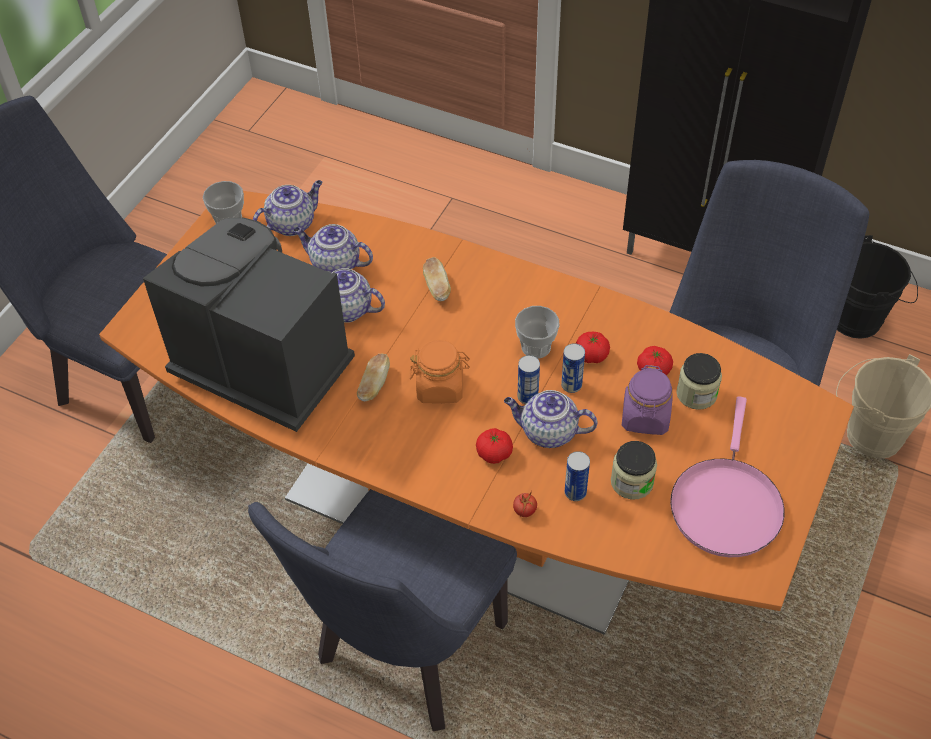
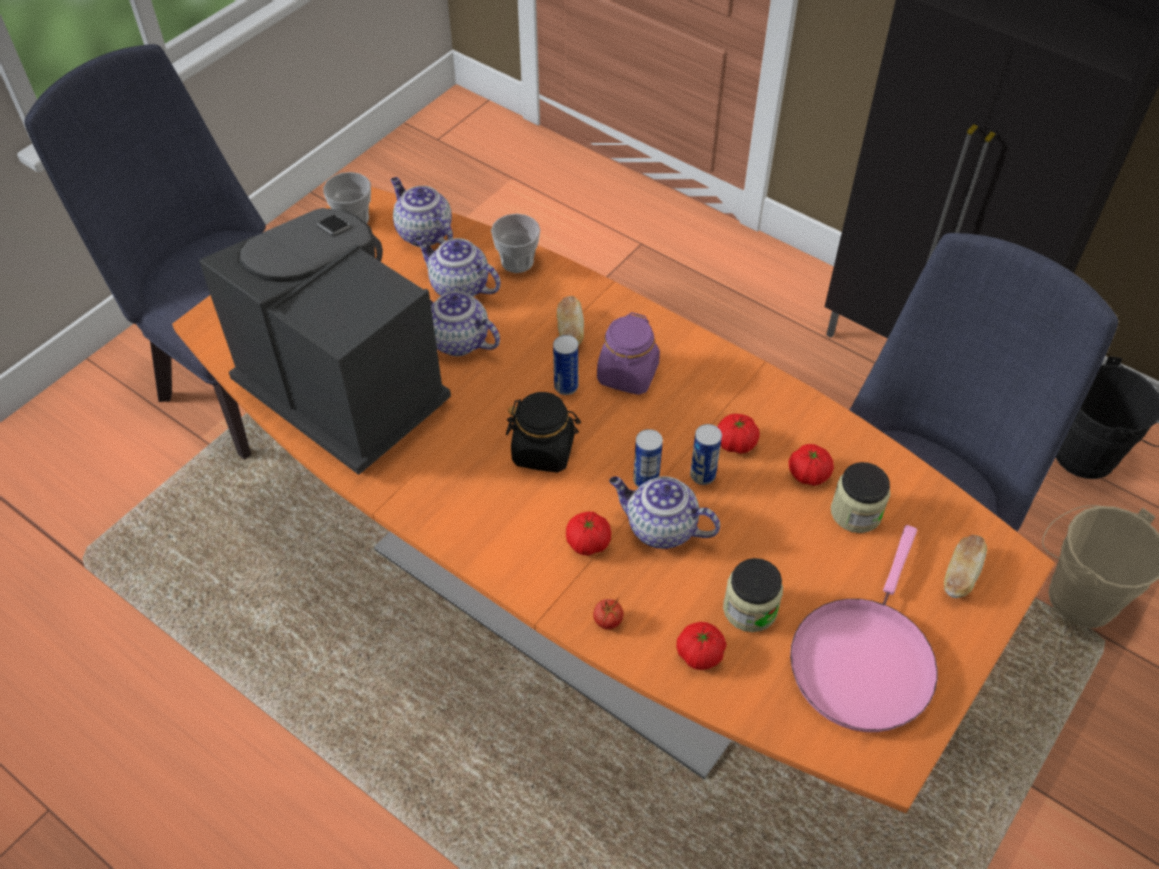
camera: 10 degrees right, 0 degrees up
blue chair [248,489,517,731] -> none
teapot [253,180,323,236] -> teapot turned 105 degrees counterclockwise [391,177,453,247]
bread [357,354,390,401] -> bread moved to [944,535,987,598]
orange jar [409,340,470,404] -> black jar [506,392,581,473]
cup [515,306,560,359] -> cup moved to [491,214,540,273]
can [565,451,590,501] -> can moved to [553,335,578,395]
purple jar [622,365,672,435] -> purple jar moved to [597,312,660,395]
none -> tomato [676,622,727,670]

